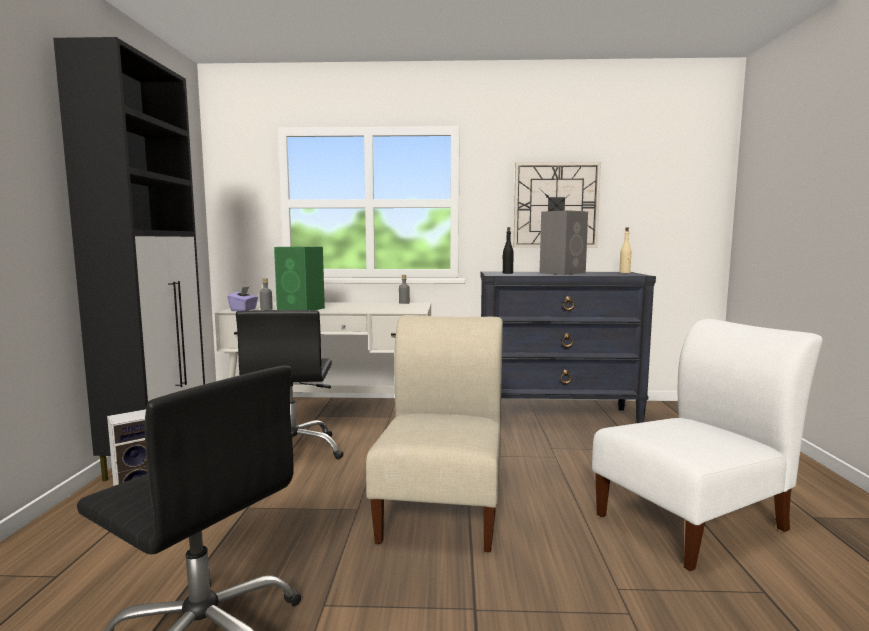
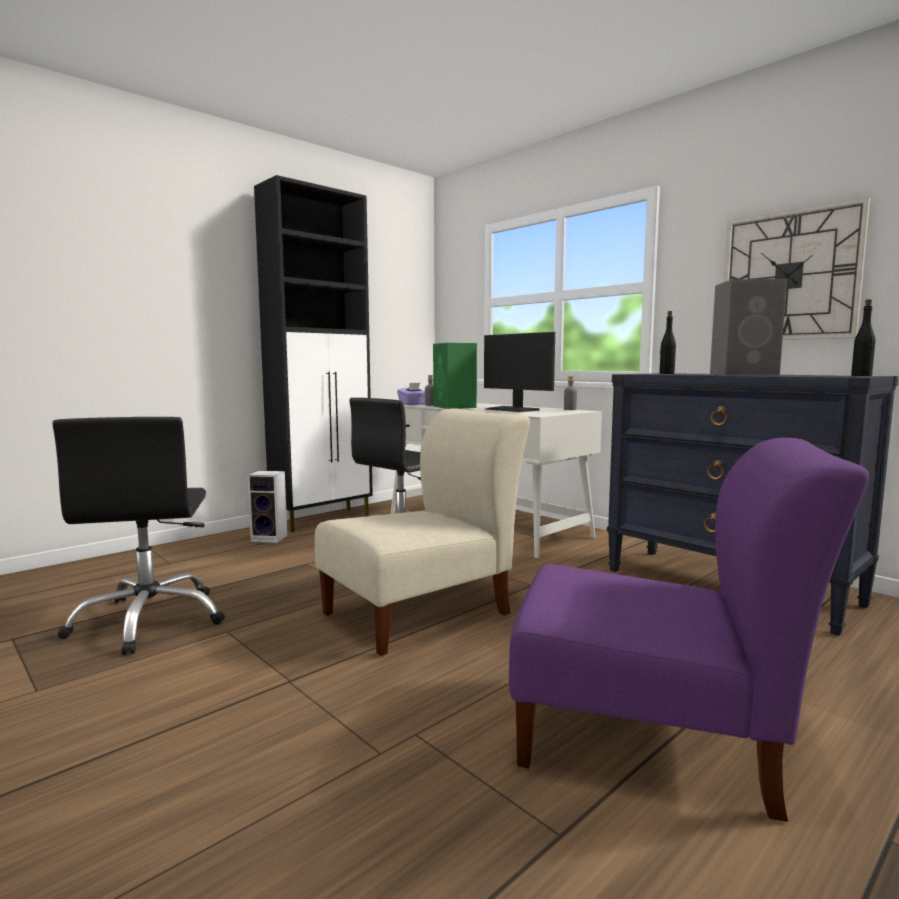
camera: 45 degrees right, 0 degrees up
white chair [592,319,823,571] -> purple chair [509,438,869,822]
beige bottle [619,227,632,273] -> black bottle [851,299,875,376]
none -> monitor [484,332,555,412]

